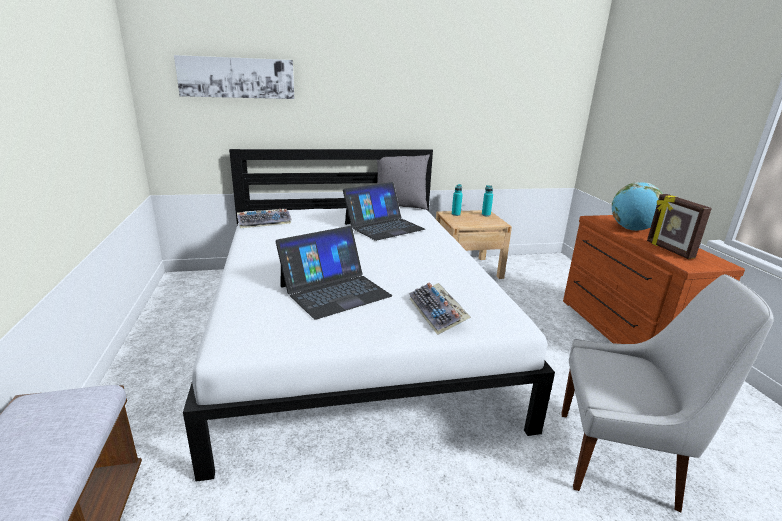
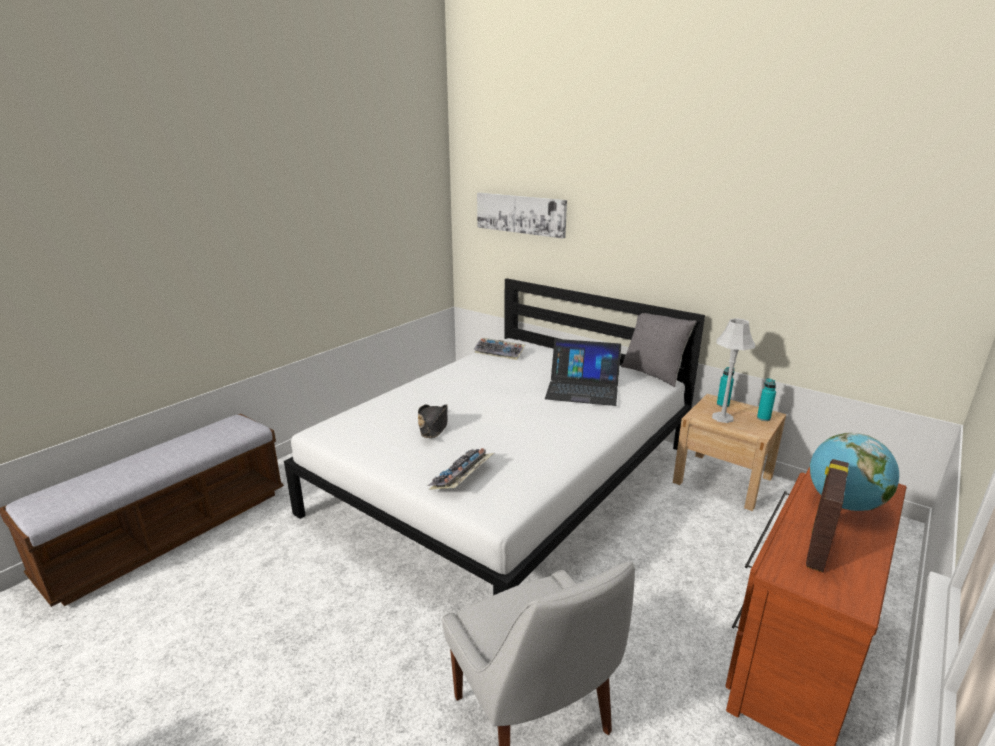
camera: 50 degrees right, 0 degrees up
laptop [276,226,392,320] -> black hat [418,404,448,438]
none -> grey table lamp [712,318,755,423]

